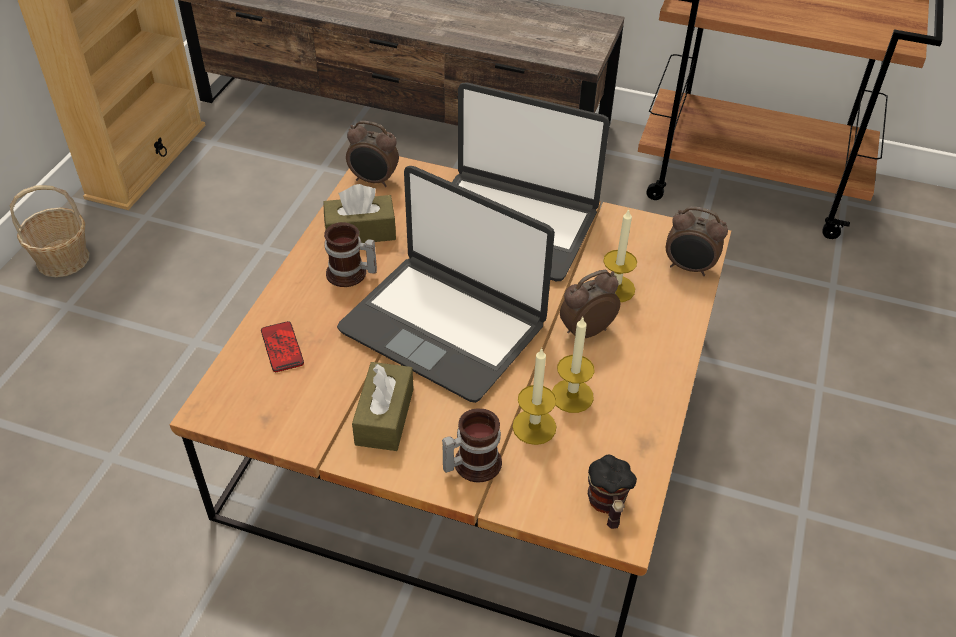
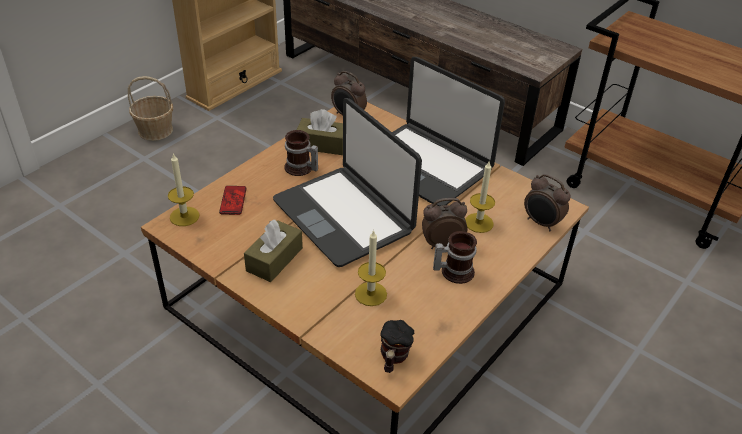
camera: 20 degrees right, 5 degrees down
mug [442,409,502,482] -> mug moved to [433,231,477,284]
candle [552,317,595,413] -> candle moved to [168,153,200,226]

